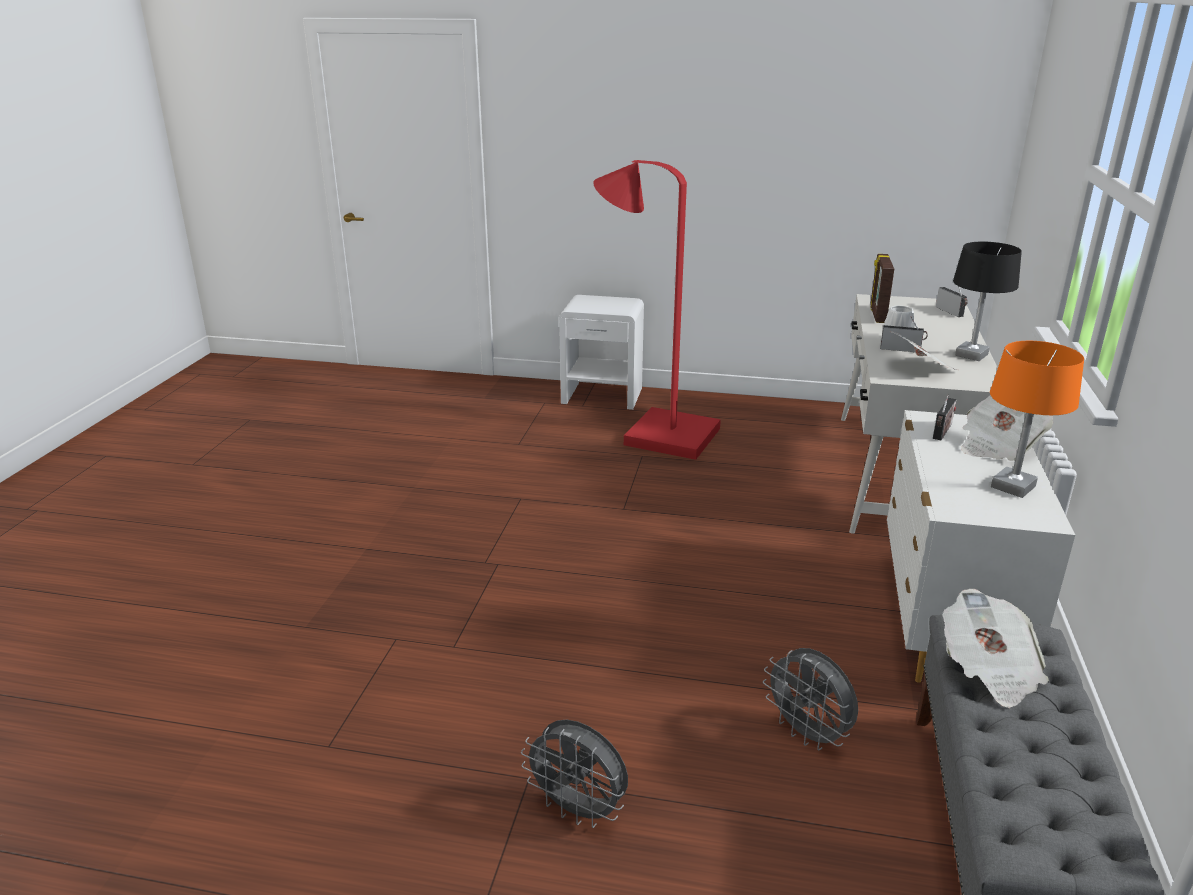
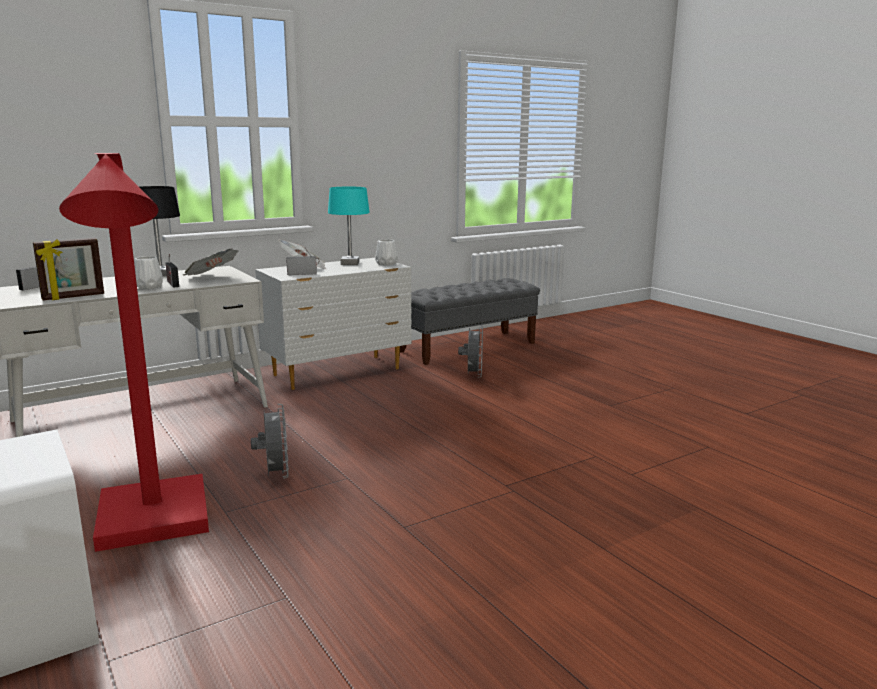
camera: 135 degrees left, 10 degrees down
grey fan [521,719,628,828] -> grey fan moved to [251,404,289,479]
newspaper [942,589,1049,708] -> none
orange table lamp [990,341,1084,498] -> turquoise table lamp [328,187,370,265]
none -> white vase [375,239,398,266]

